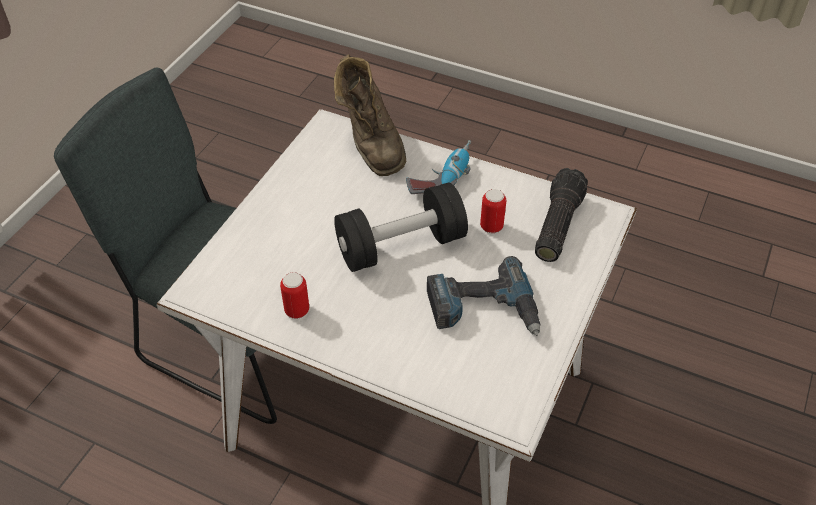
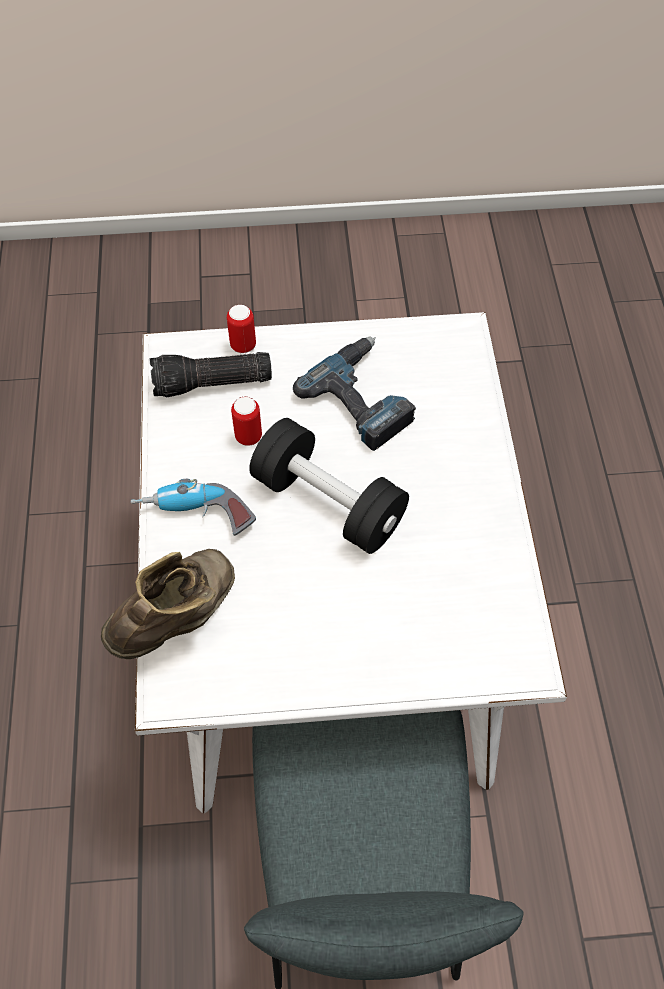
camera: 120 degrees left, 10 degrees up
can [280,272,309,319] -> can moved to [227,305,256,353]

